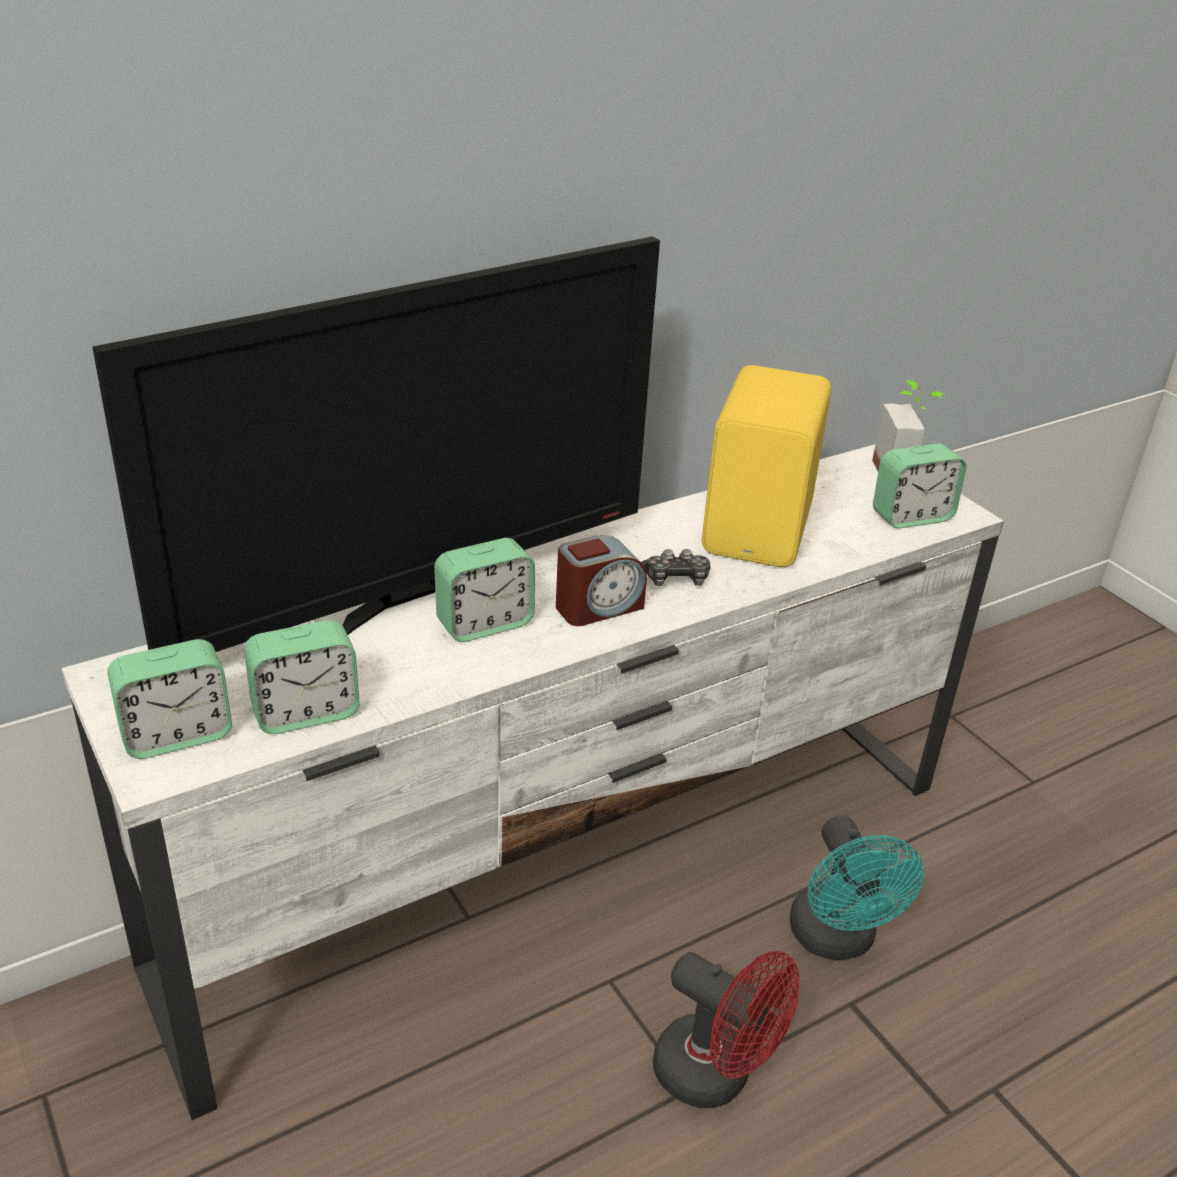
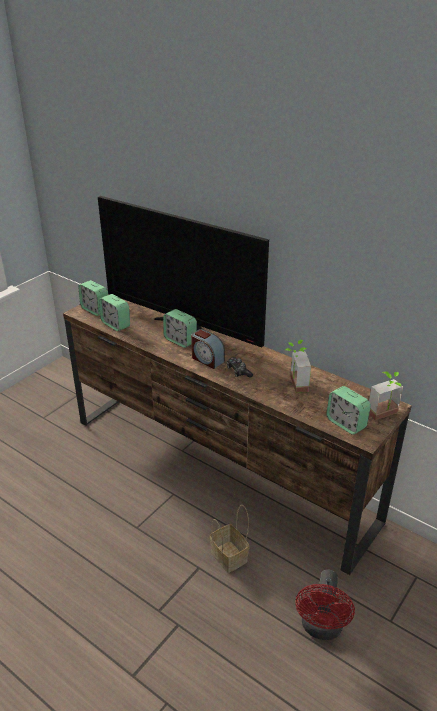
camera: 70 degrees right, 0 degrees up
white tv stand [62,444,1004,1120] -> brown tv stand [63,289,412,575]
red fan [653,951,799,1108] -> red fan moved to [295,570,355,640]
yellow speaker [702,365,831,567] -> potted plant [285,340,311,393]
turquoise fan [790,816,924,960] -> basket [210,505,249,573]

